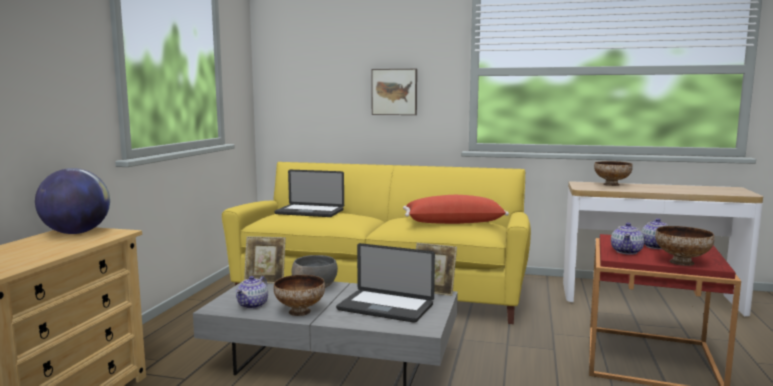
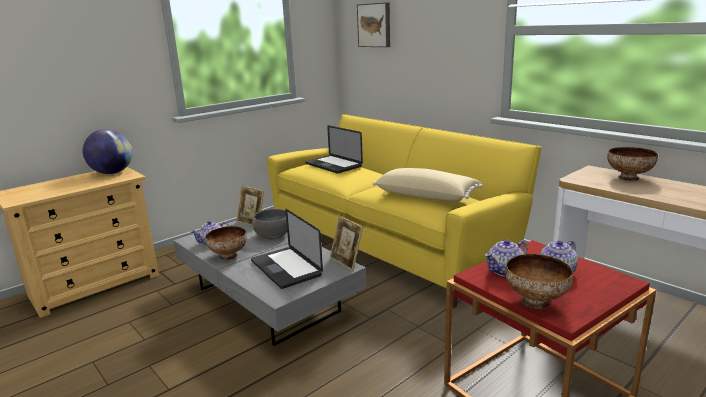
camera: 35 degrees right, 10 degrees up
picture [371,69,417,115] -> picture moved to [357,2,390,47]
red pillow [403,195,509,224] -> beige pillow [373,168,483,201]

